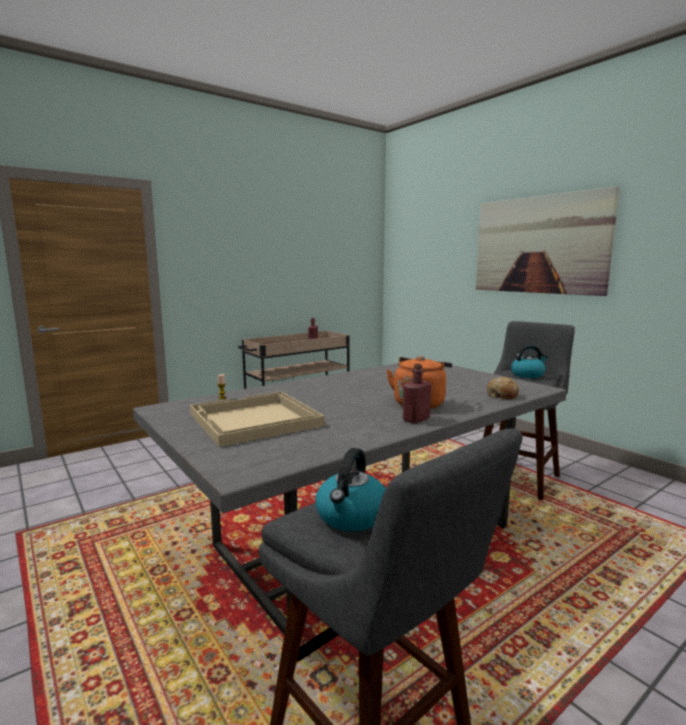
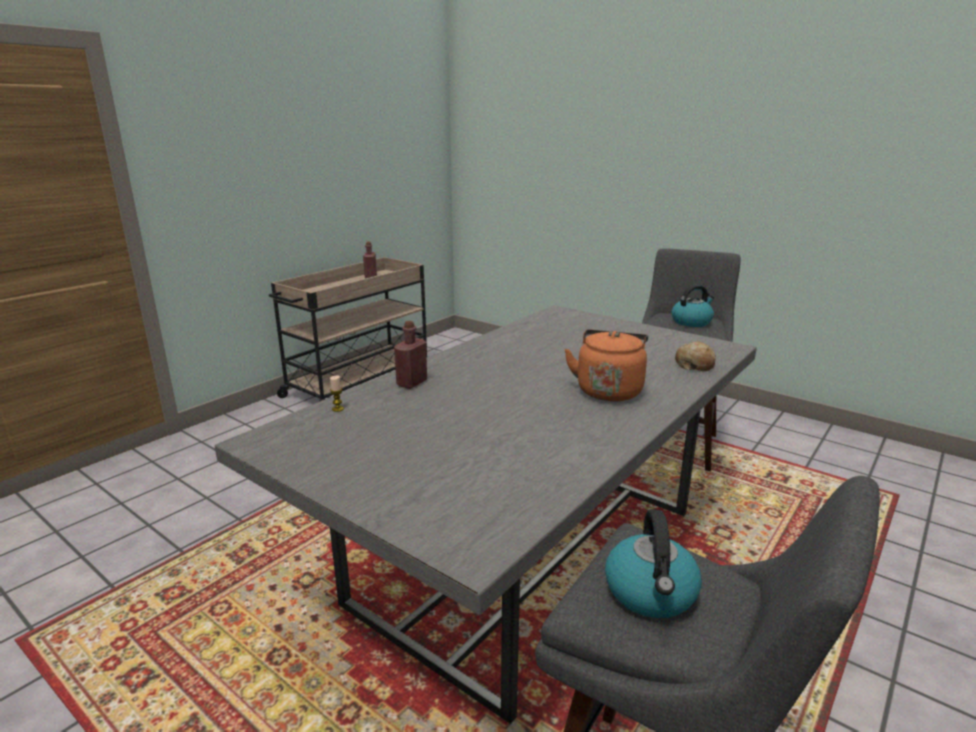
camera: 15 degrees left, 10 degrees up
beige tray [190,391,325,447] -> none
red bottle [403,364,431,424] -> red bottle moved to [394,321,427,389]
picture [476,186,620,296] -> none

